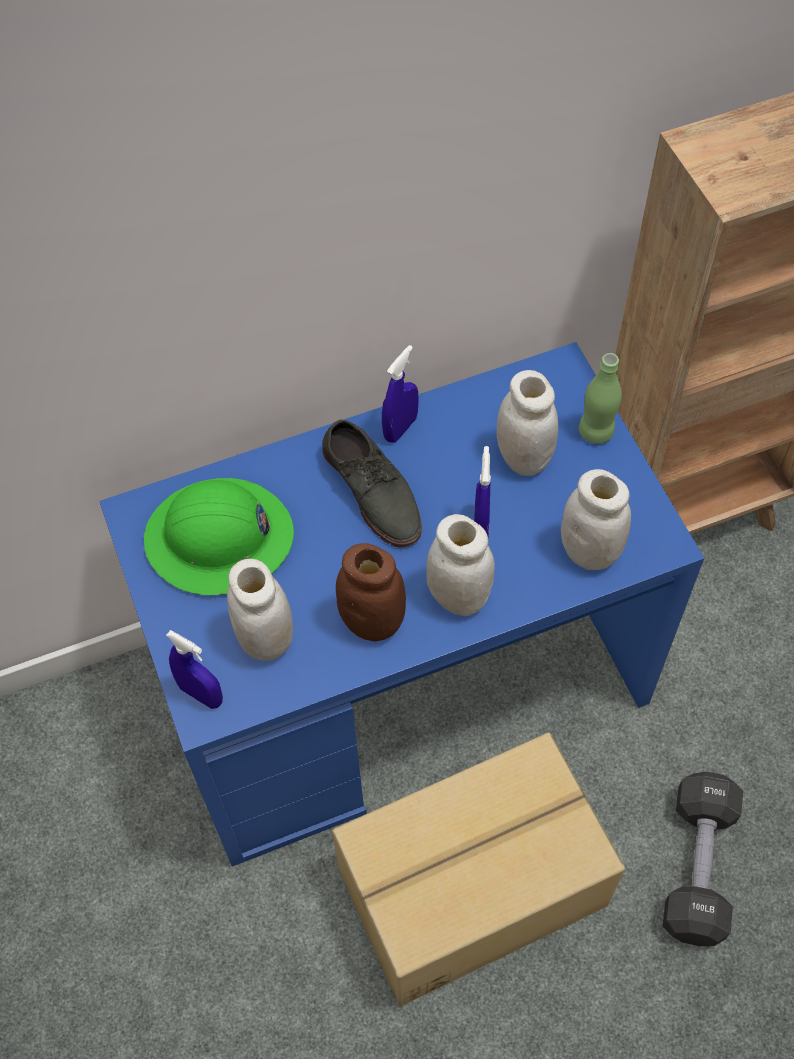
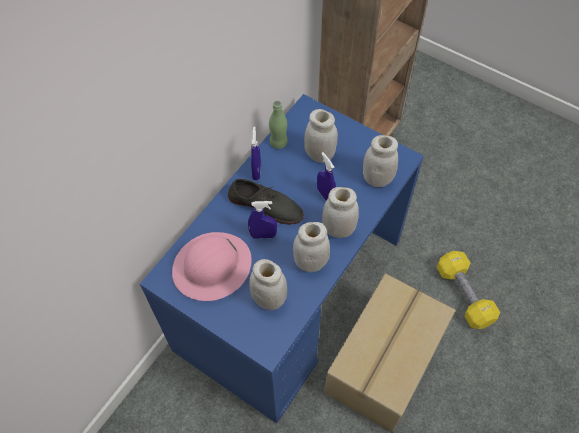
camera: 35 degrees left, 0 degrees up
green hard hat [144,478,294,595] -> pink hard hat [172,232,252,301]
blue spray bottle [166,630,223,709] -> blue spray bottle moved to [248,201,277,238]
brown jar [336,543,406,641] -> white jar [293,222,330,272]
green bottle [579,353,622,444] -> green bottle moved to [269,100,288,149]
black dumbbell [663,772,743,946] -> yellow dumbbell [436,251,500,329]

